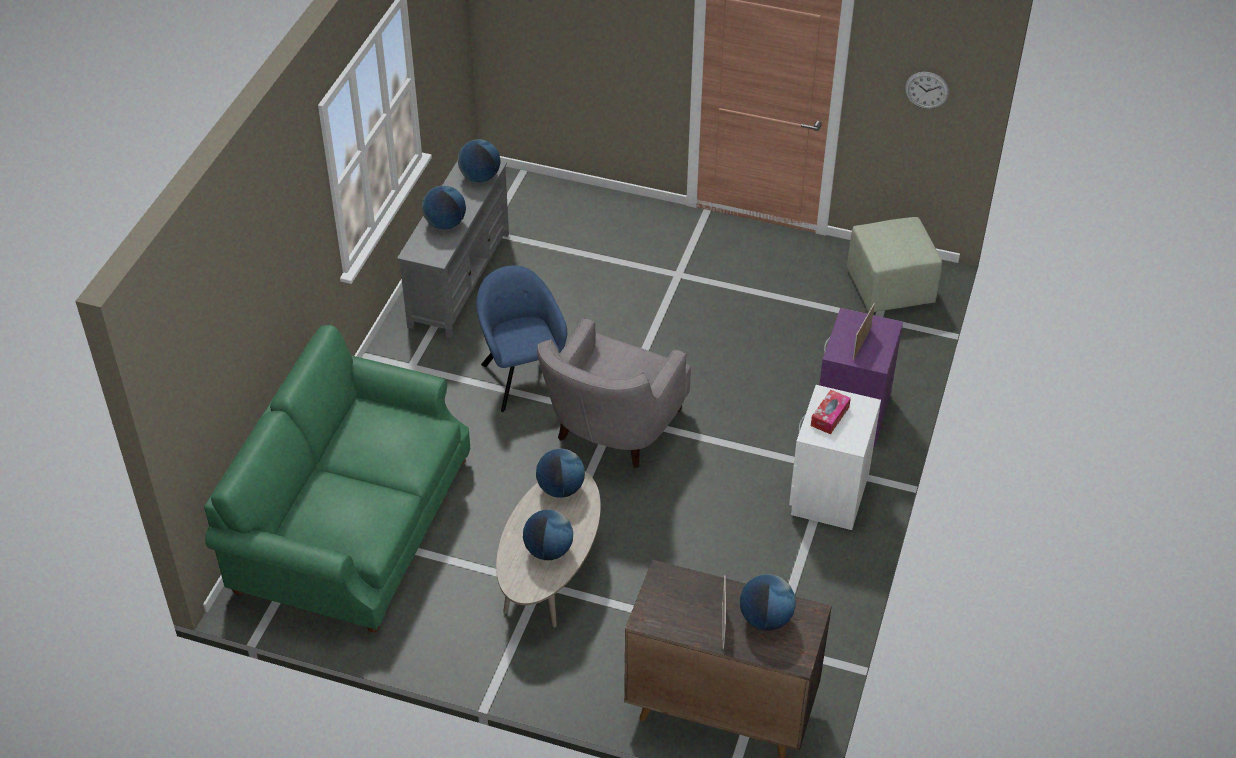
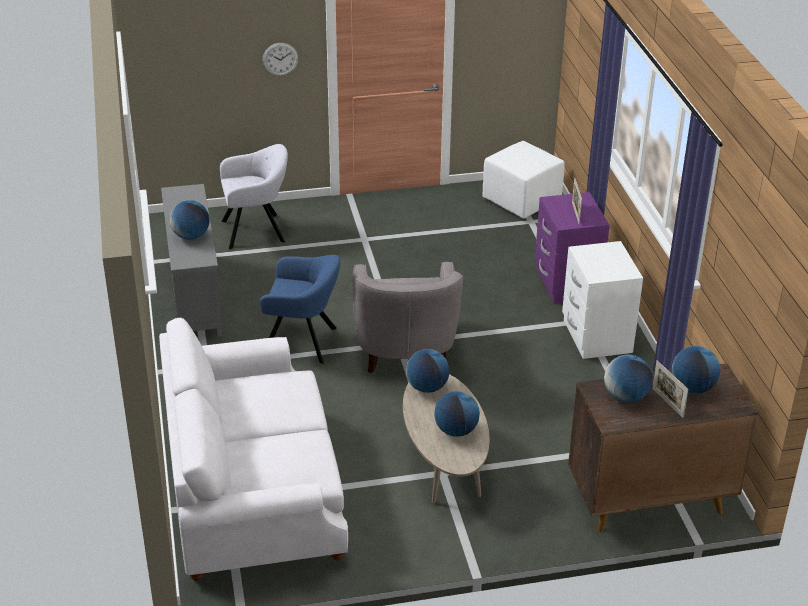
camera: 30 degrees left, 10 degrees down
green sofa [204,325,470,633] -> white sofa [159,318,348,581]
globe [458,139,500,182] -> globe moved to [604,355,653,403]
blue armchair [476,266,567,412] -> blue armchair turned 150 degrees clockwise [260,255,340,364]
tissue box [811,390,851,434] -> none
green ottoman [847,217,942,312] -> white ottoman [482,141,564,219]
wall clock [905,72,949,109] -> wall clock moved to [262,43,298,76]
none -> grey armchair [220,144,288,249]

